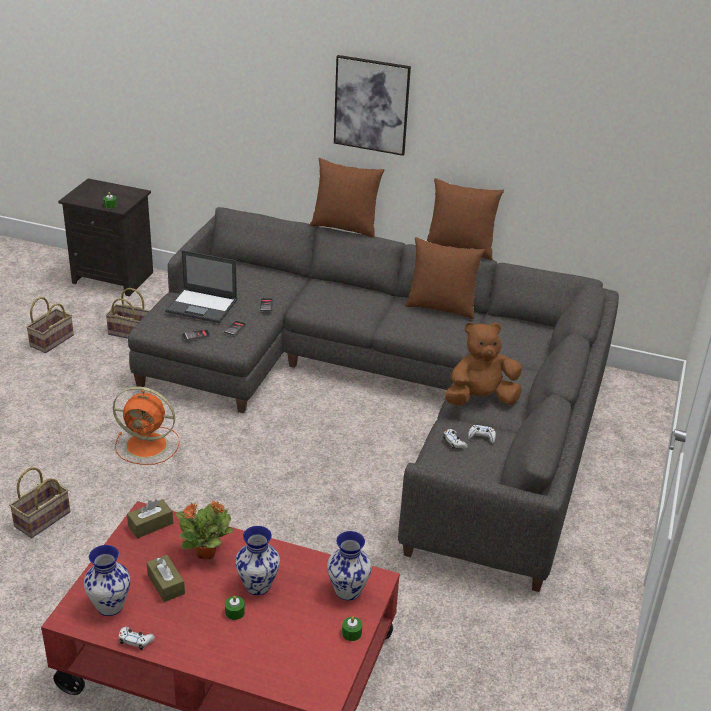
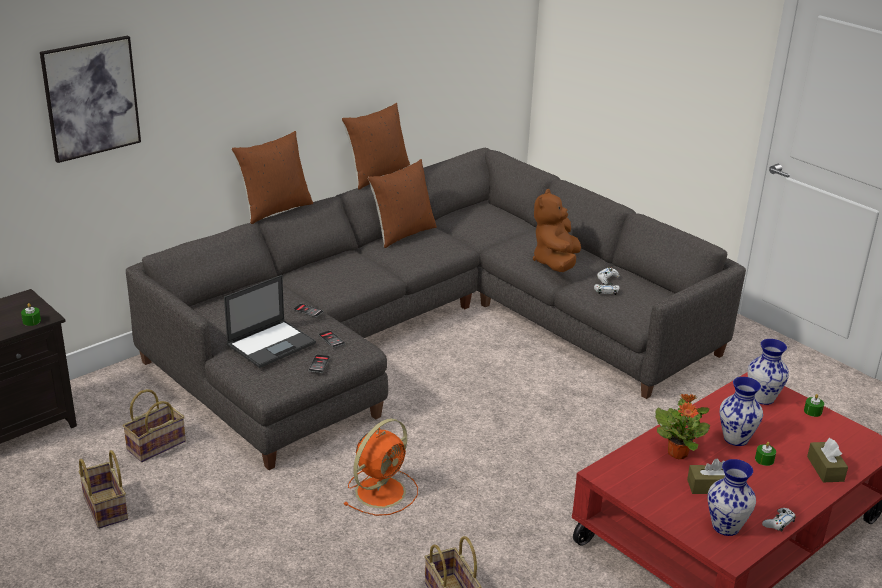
camera: 60 degrees left, 5 degrees down
brown tissue box [127,499,173,538] -> brown tissue box moved to [807,438,848,482]
picture [334,55,411,156] -> picture moved to [40,36,141,163]

